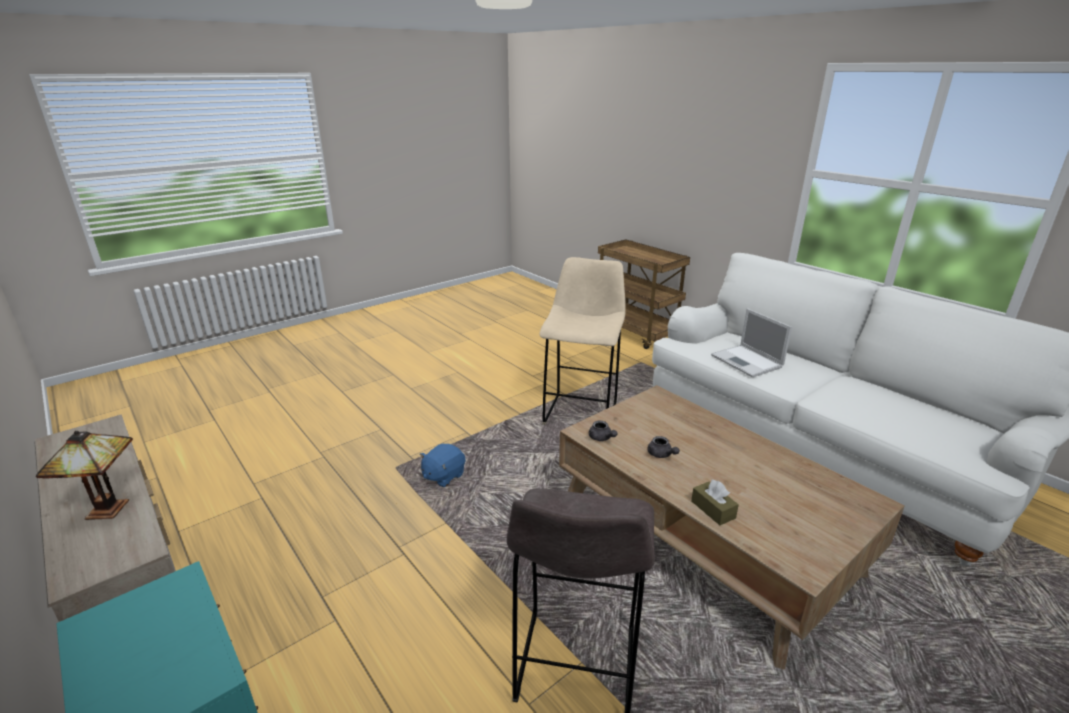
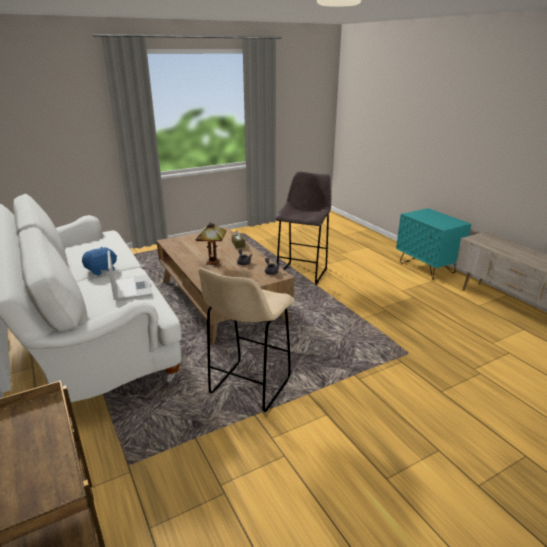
camera: 170 degrees left, 0 degrees up
table lamp [36,431,133,520] -> table lamp moved to [196,222,226,265]
blue plush toy [420,444,466,487] -> blue plush toy moved to [82,247,117,276]

